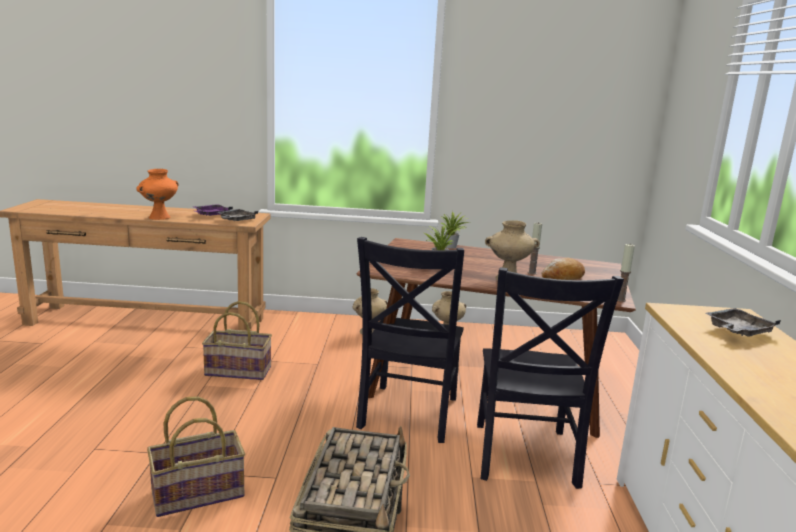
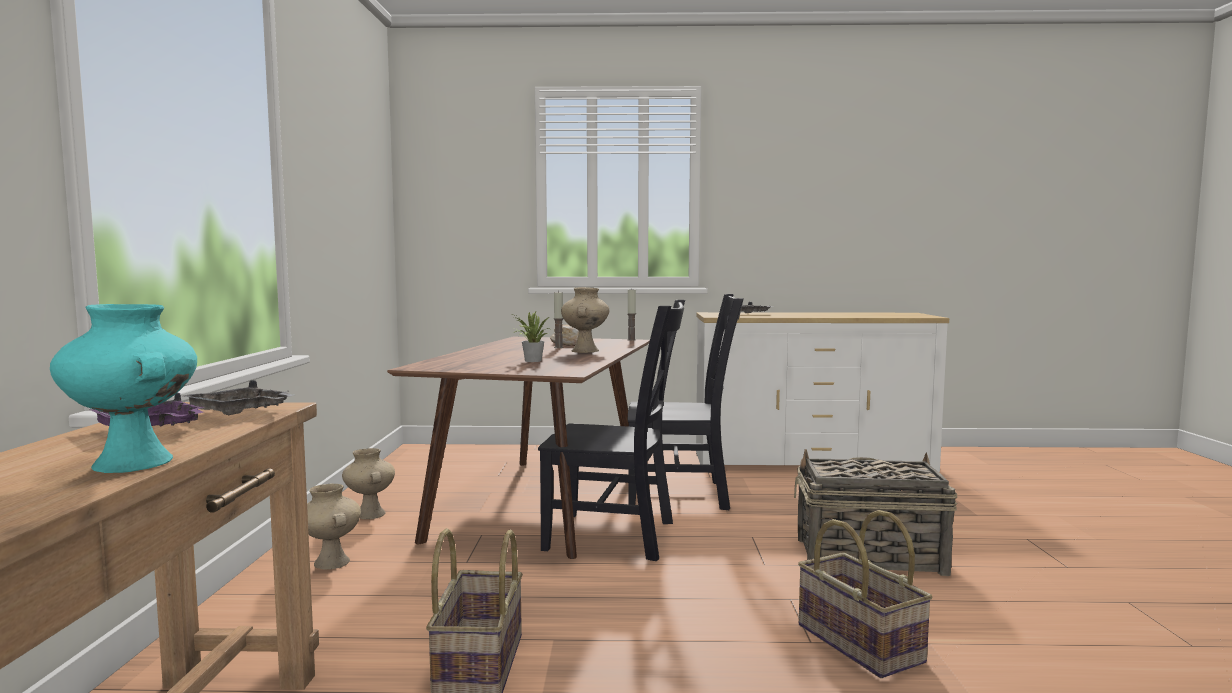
camera: 90 degrees left, 10 degrees down
orange vase [136,169,178,220] -> turquoise vase [50,304,197,473]
potted plant [441,211,470,249] -> none

